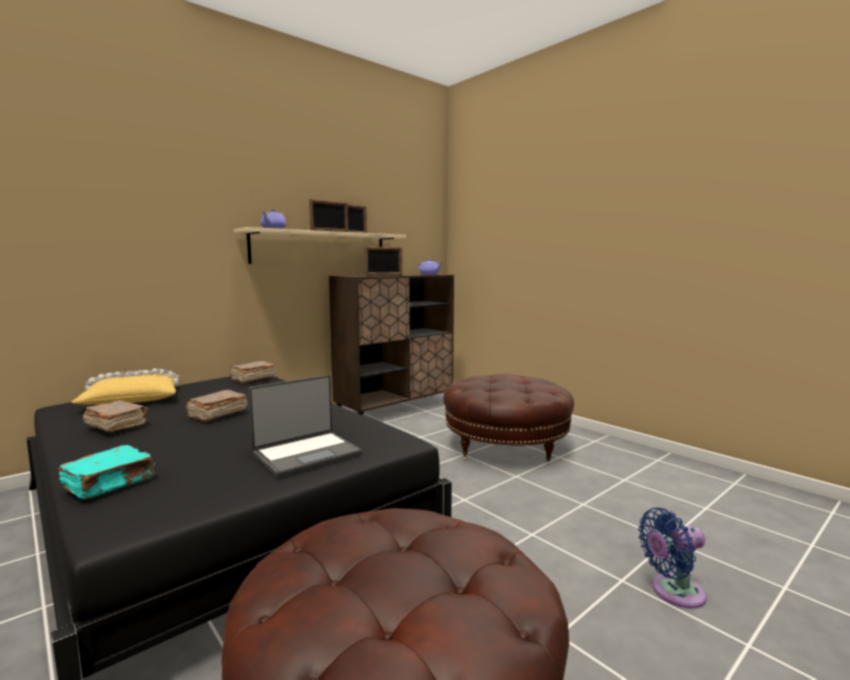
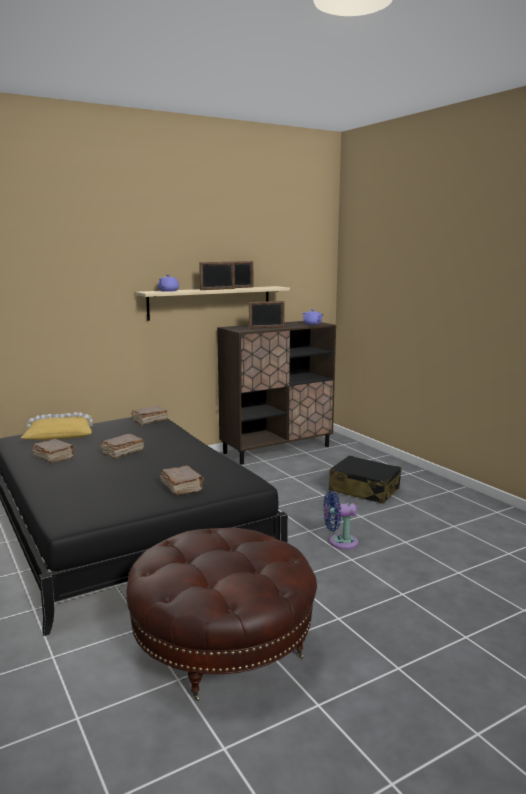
camera: 10 degrees right, 5 degrees up
turquoise book [58,445,155,499] -> none
laptop [248,375,362,478] -> brown book [160,465,204,495]
brown ottoman [443,373,574,465] -> black suitcase [329,456,401,504]
blue fan [638,507,707,609] -> blue fan moved to [324,491,358,549]

